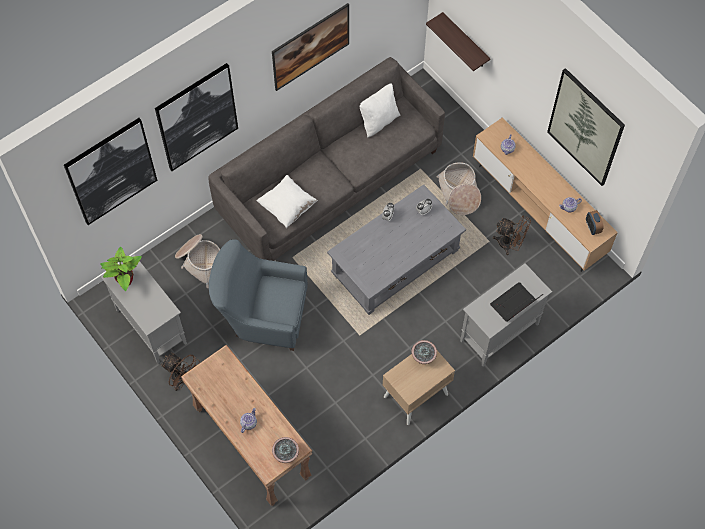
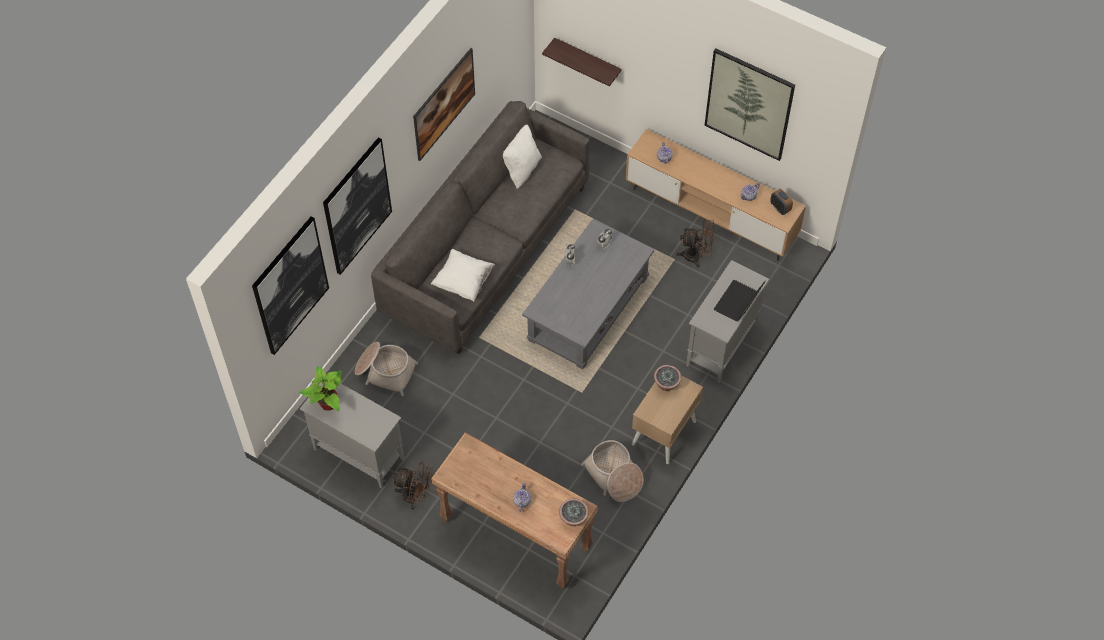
camera: 20 degrees left, 5 degrees down
blue armchair [209,239,308,351] -> none
basket [436,162,481,215] -> basket moved to [581,440,644,502]

